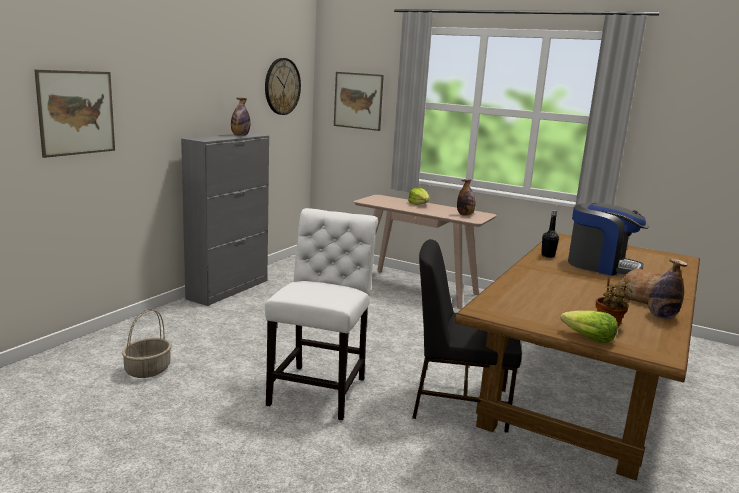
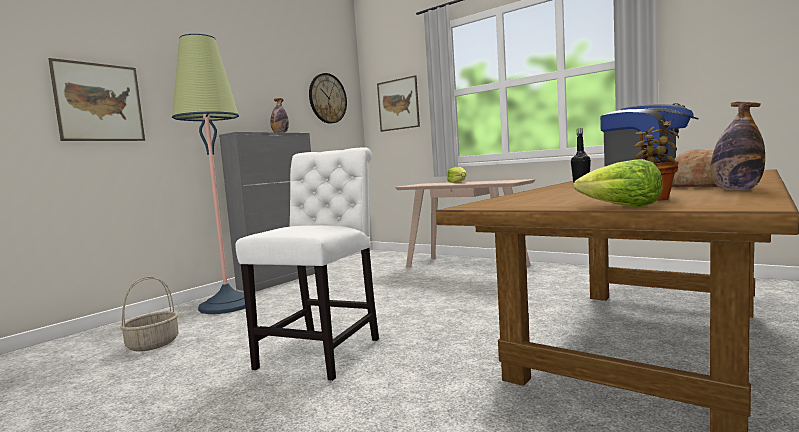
camera: 10 degrees right, 10 degrees down
black chair [412,239,522,433] -> none
bottle [457,179,476,216] -> none
none -> floor lamp [172,34,245,314]

